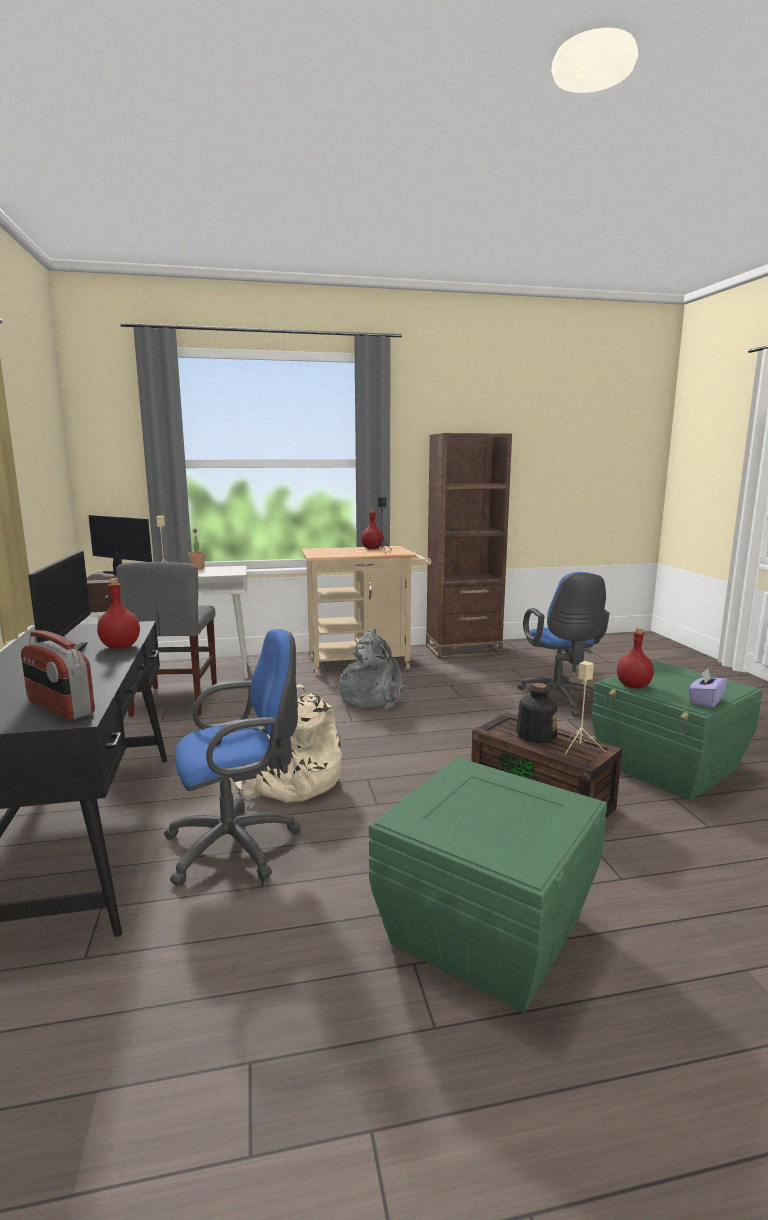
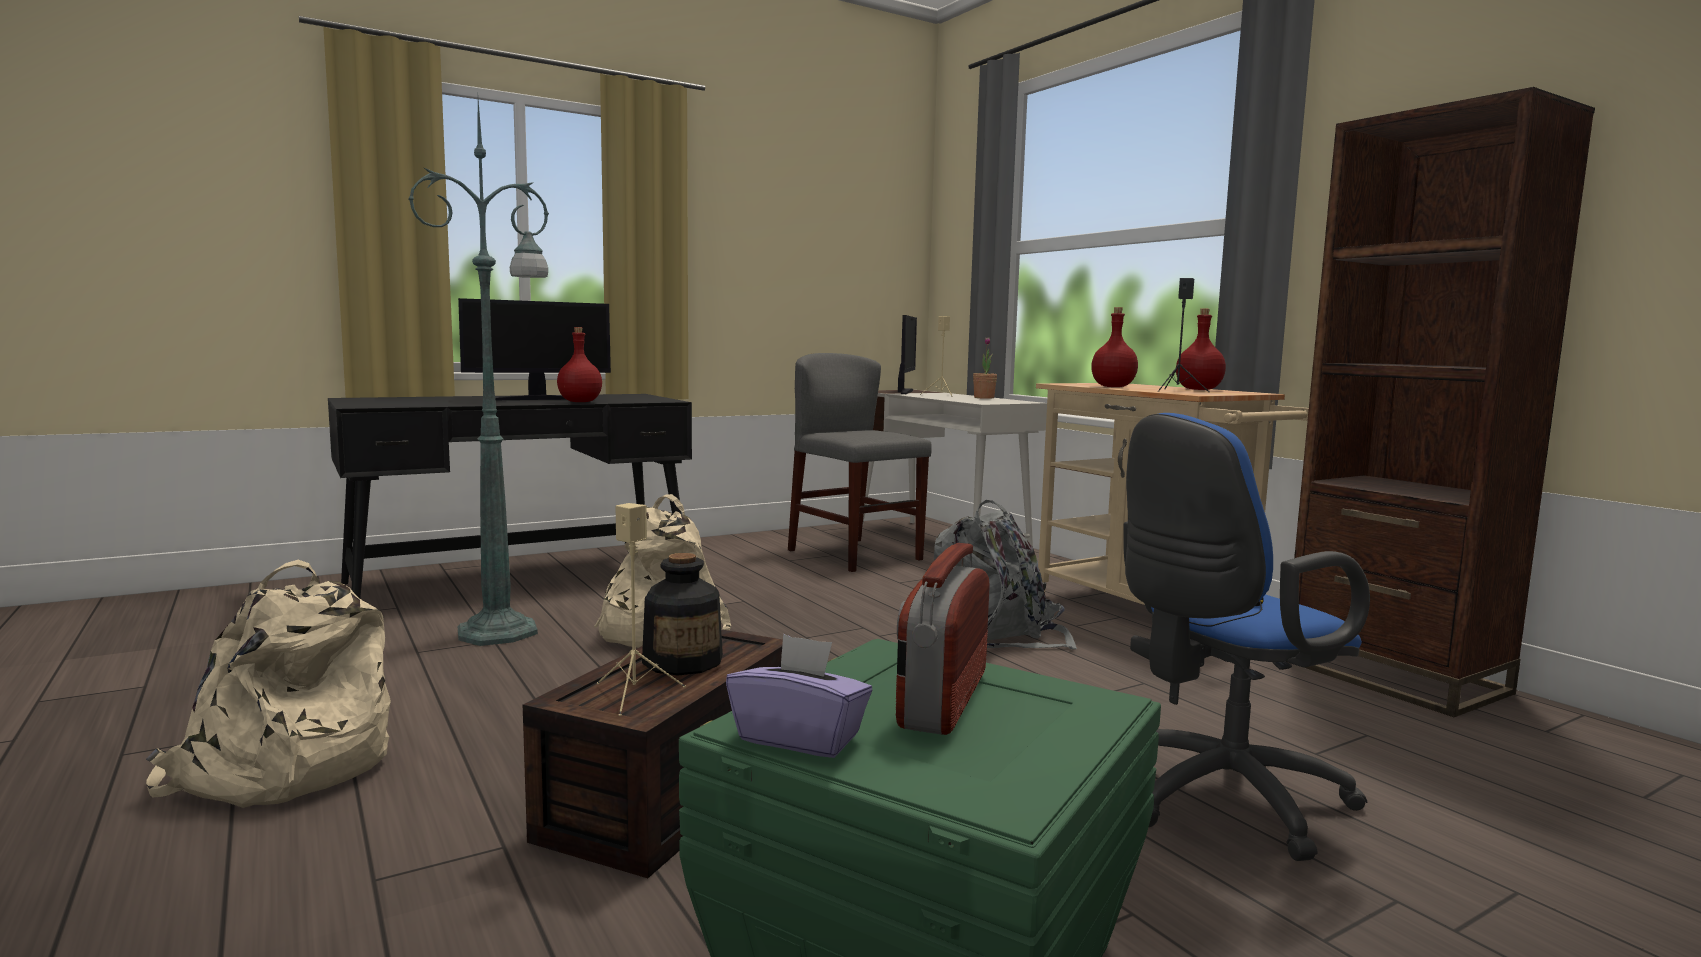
camera: 70 degrees right, 5 degrees down
radio [21,630,95,720] -> radio moved to [895,543,990,735]
grey chair [116,562,217,717] -> grey chair turned 75 degrees clockwise [788,353,932,572]
blue office chair [164,629,301,886] -> green floor lamp [408,100,549,646]
green storage box [369,757,607,1013] -> beige backpack [146,560,391,808]
red bottle [617,627,654,688] -> red bottle moved to [1091,307,1138,387]

